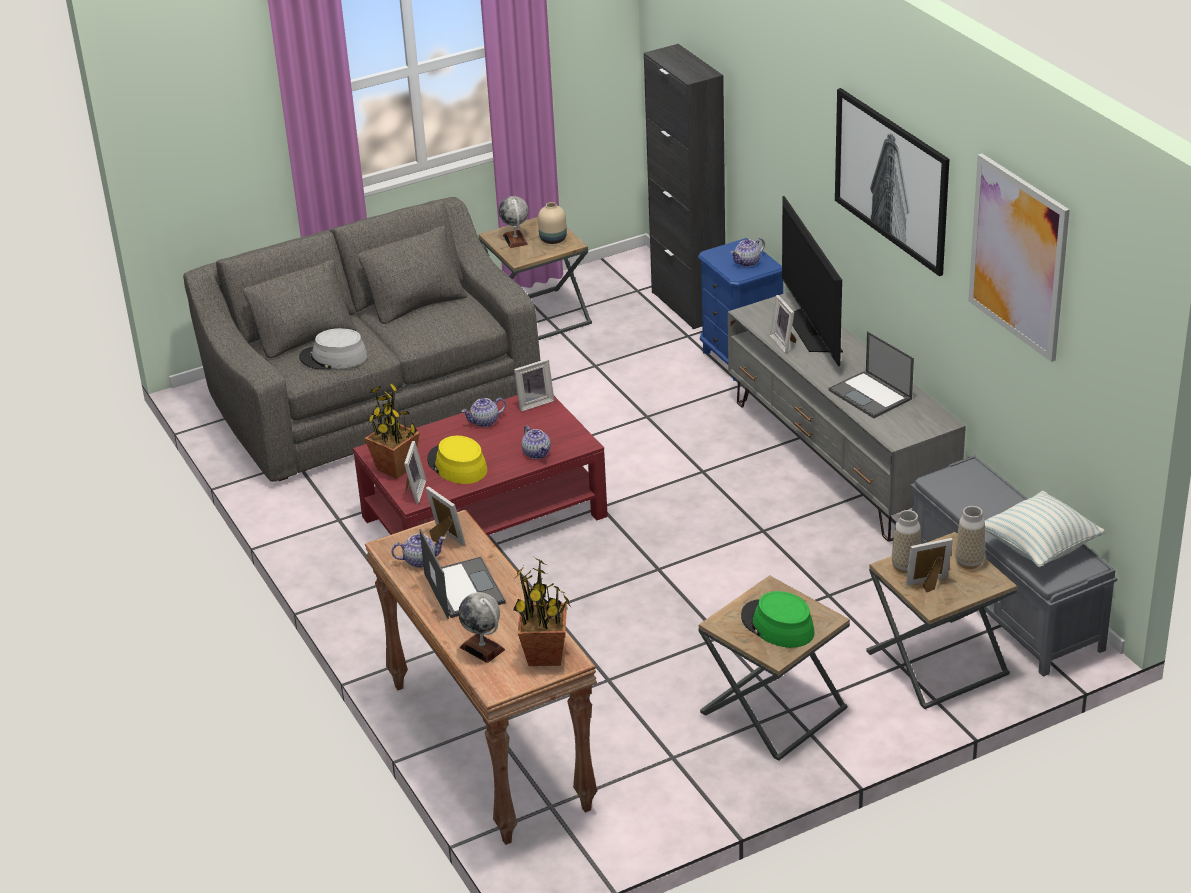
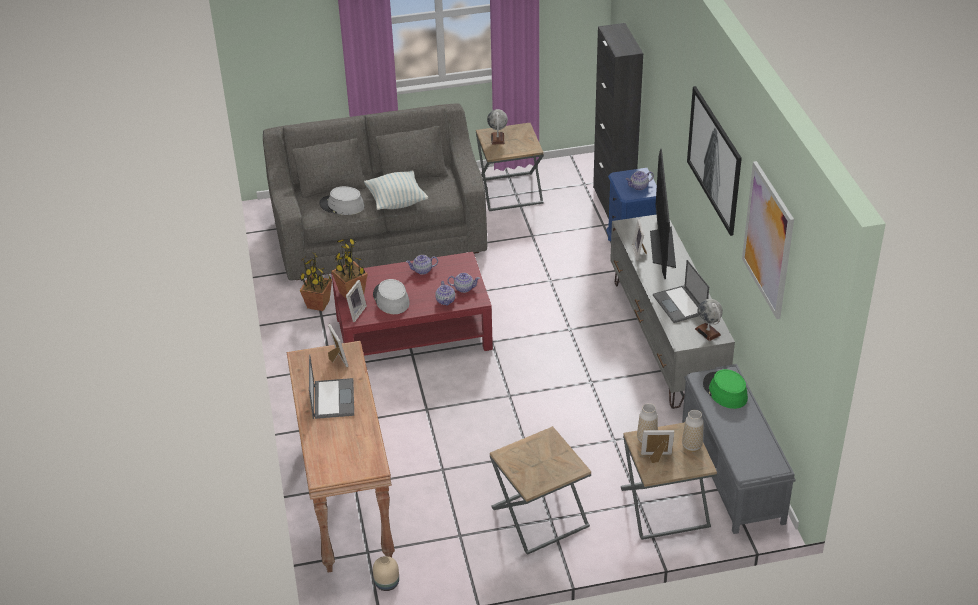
camera: 15 degrees right, 5 degrees up
teapot [391,534,446,568] -> teapot moved to [447,273,480,293]
yellow hat [427,436,487,484] -> grey hat [373,279,410,314]
globe [458,592,505,663] -> globe moved to [695,299,723,341]
potted plant [513,557,572,666] -> potted plant moved to [299,252,332,311]
picture frame [514,359,554,412] -> none
beige vase [538,202,567,244] -> beige vase moved to [373,556,399,591]
green hat [741,591,815,648] -> green hat moved to [703,369,748,409]
pillow [985,491,1105,567] -> pillow moved to [364,170,428,210]

